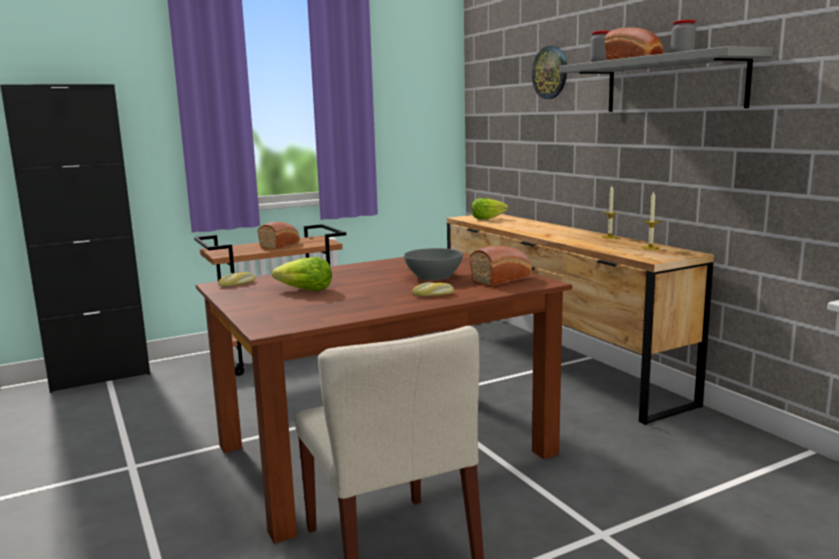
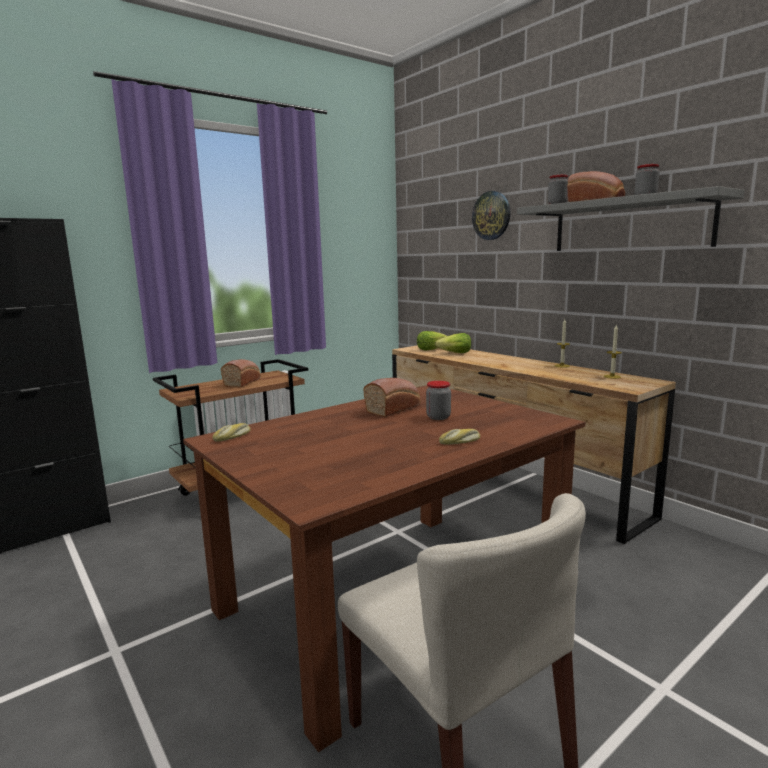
camera: 10 degrees left, 0 degrees up
lettuce [272,257,332,291] -> lettuce moved to [435,333,471,353]
grey bowl [404,248,463,280] -> jar [426,381,451,420]
bread [470,246,533,287] -> bread moved to [363,378,421,417]

